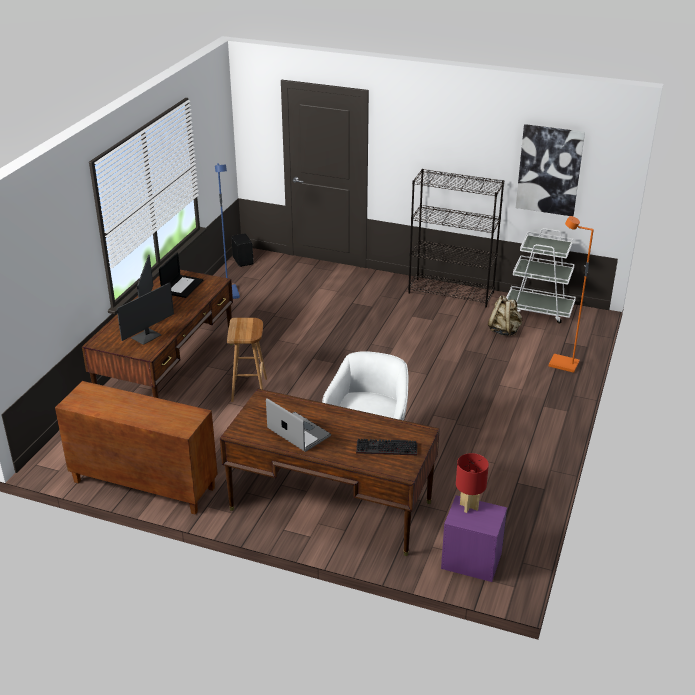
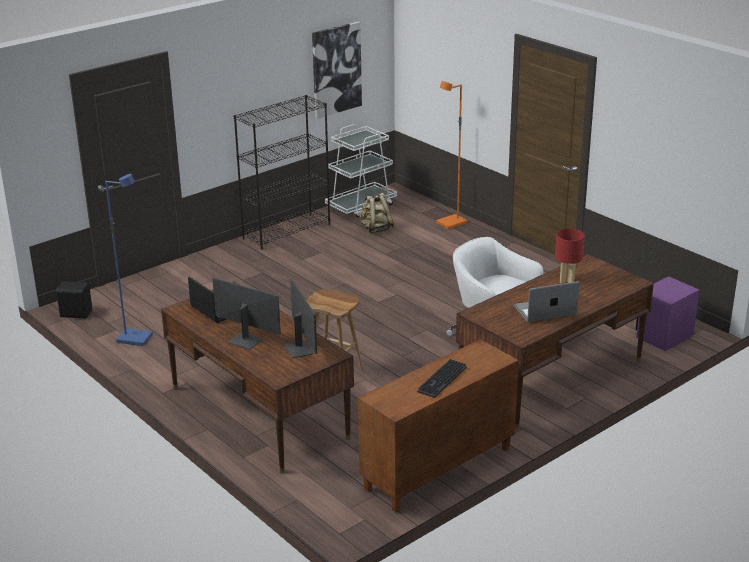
camera: 60 degrees left, 5 degrees down
keyboard [356,439,417,455] -> keyboard moved to [417,359,467,398]
red table lamp [456,453,489,513] -> red table lamp moved to [555,229,585,284]

